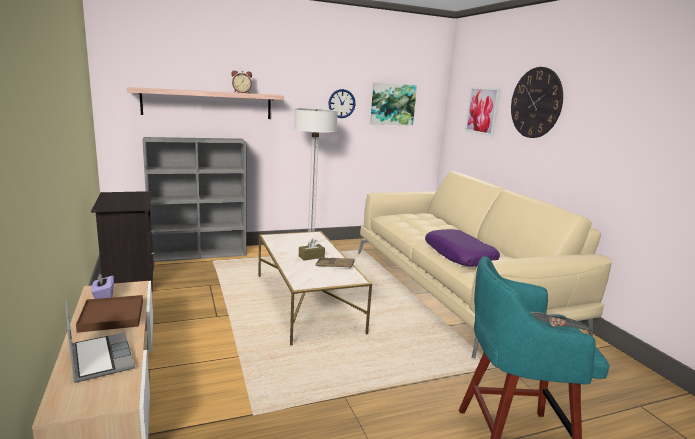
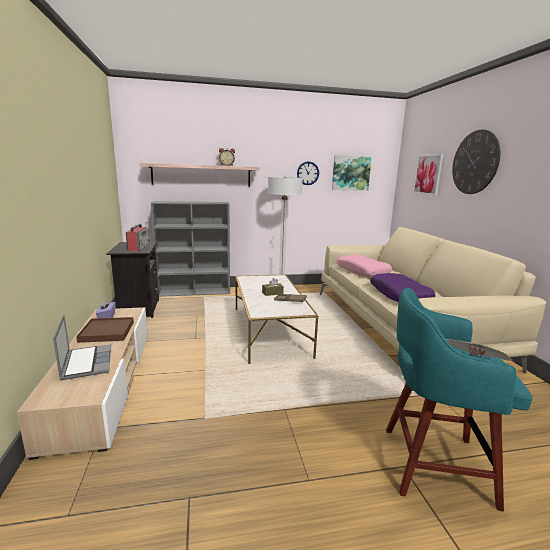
camera: 10 degrees right, 0 degrees up
none -> radio [126,223,150,251]
none -> pink pillow [336,255,392,277]

